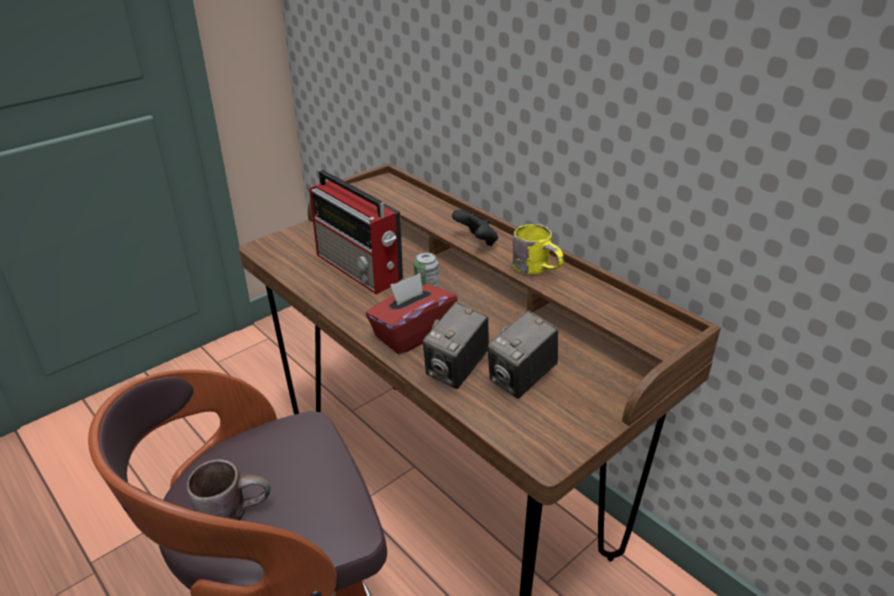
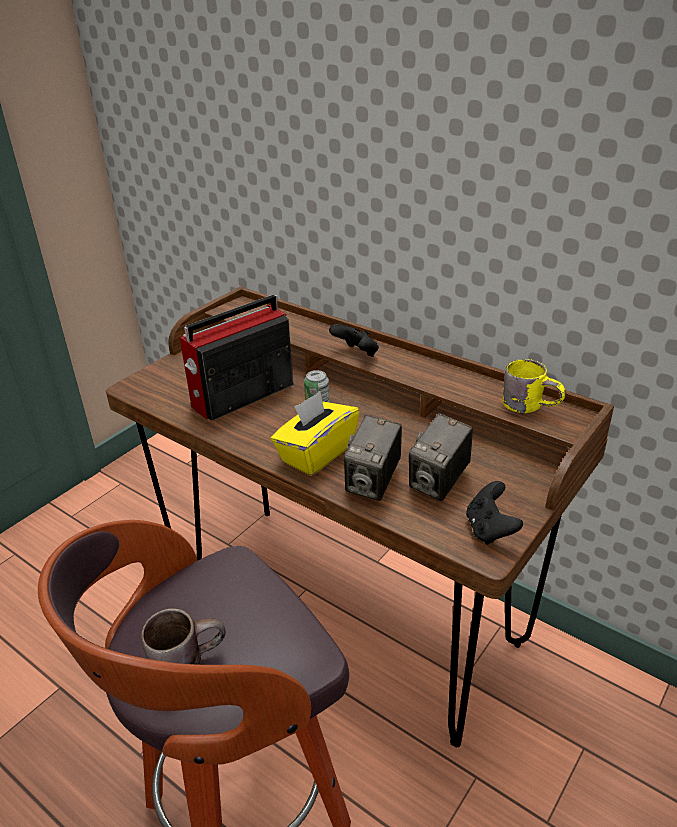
camera: 10 degrees left, 0 degrees up
radio [309,170,403,294] -> radio turned 105 degrees clockwise [180,295,293,421]
red tissue box [365,273,458,355] -> yellow tissue box [271,391,360,476]
yellow mug [513,224,564,274] -> yellow mug moved to [503,359,566,413]
none -> black game controller [466,481,523,545]

